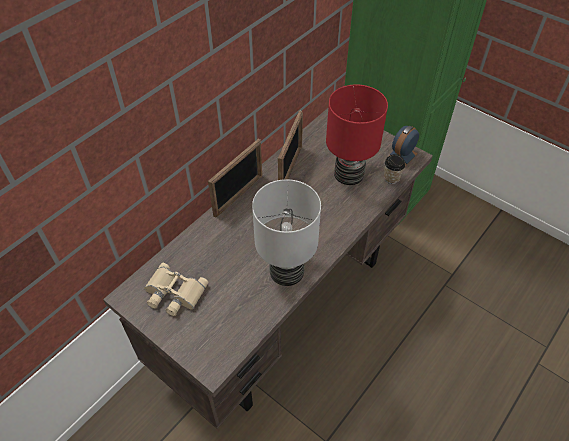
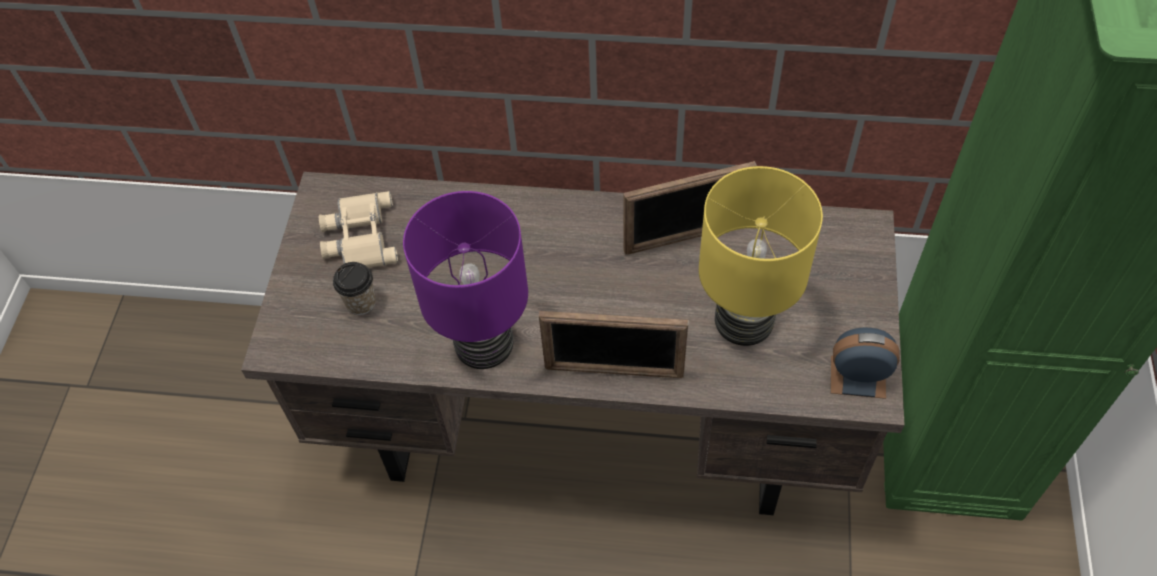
camera: 60 degrees right, 5 degrees up
picture frame [208,139,262,218] -> picture frame moved to [539,311,688,378]
grey table lamp [252,179,321,286] -> purple table lamp [403,191,528,369]
red table lamp [326,84,388,185] -> yellow table lamp [699,166,823,346]
cup [384,154,405,184] -> cup moved to [333,262,376,315]

